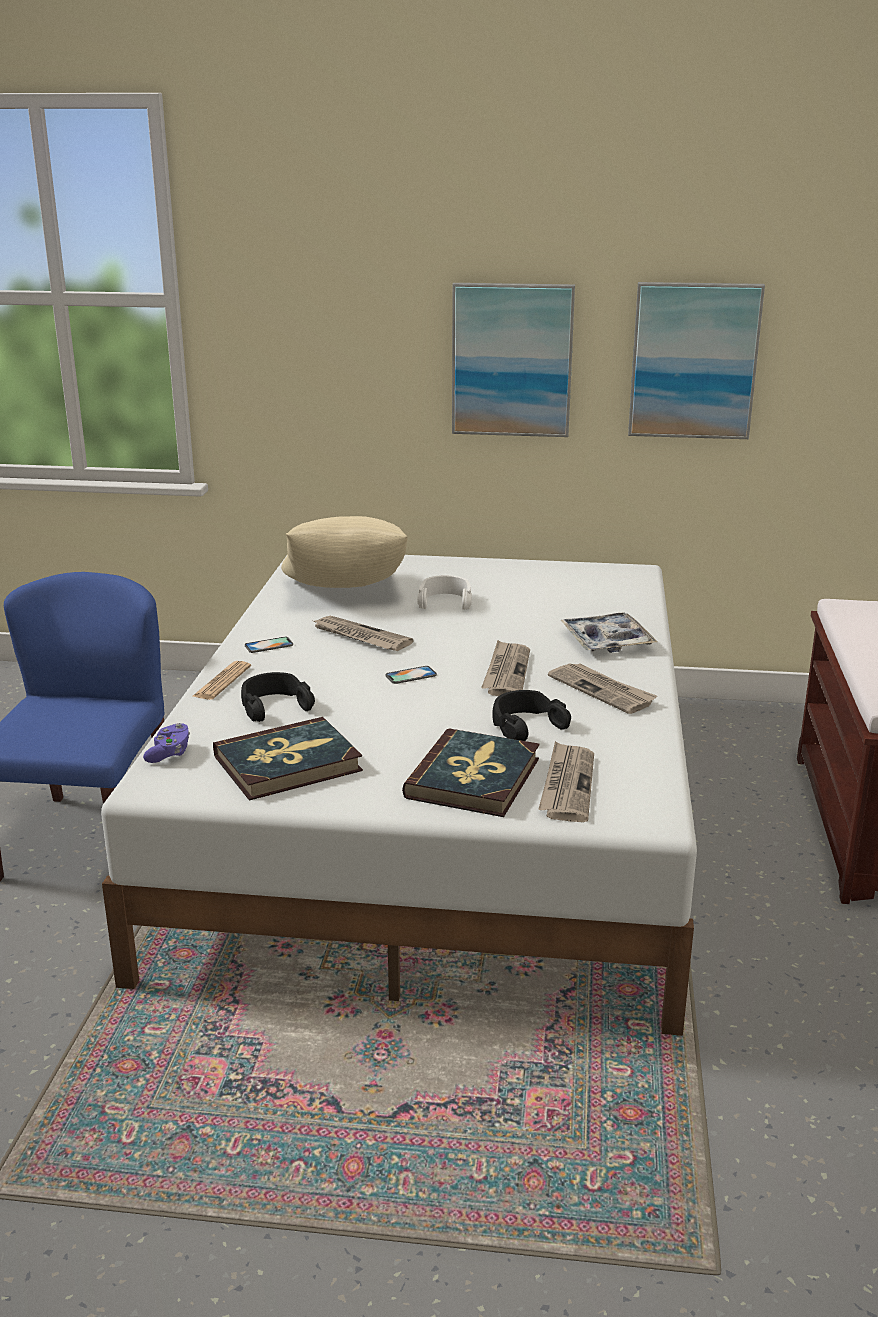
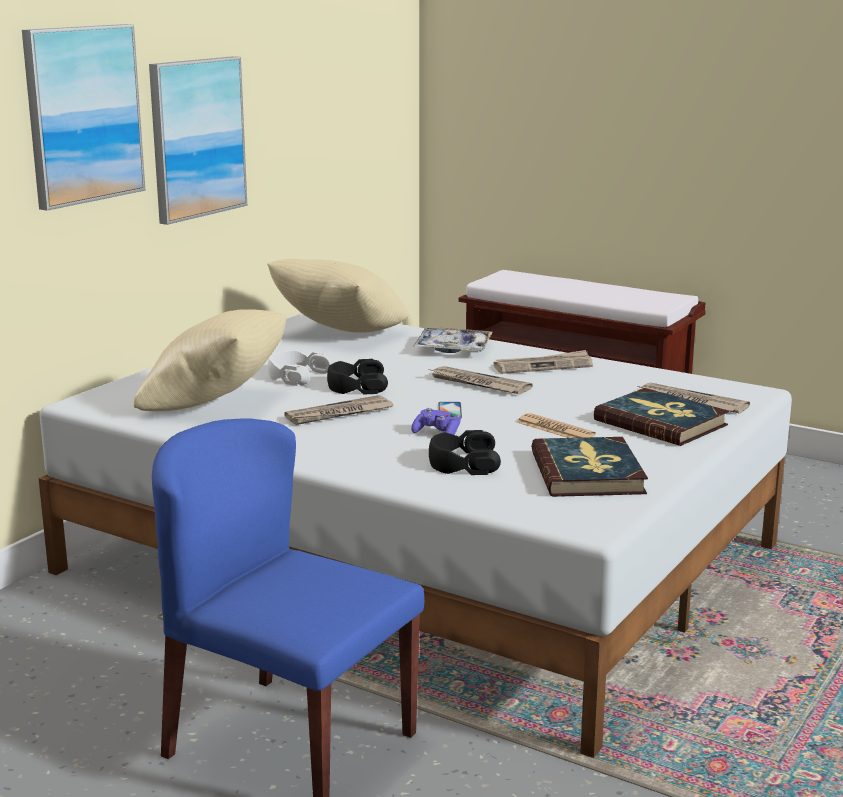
camera: 65 degrees left, 5 degrees down
purple game controller [143,723,190,763] -> purple game controller moved to [411,408,461,435]
newspaper [192,661,251,700] -> newspaper moved to [516,413,595,438]
phone [245,637,293,653] -> none
black headphones [492,690,571,741] -> black headphones moved to [327,359,388,395]
picture [628,282,765,439] -> picture moved to [22,24,146,211]
none -> beige pillow [267,259,410,333]

